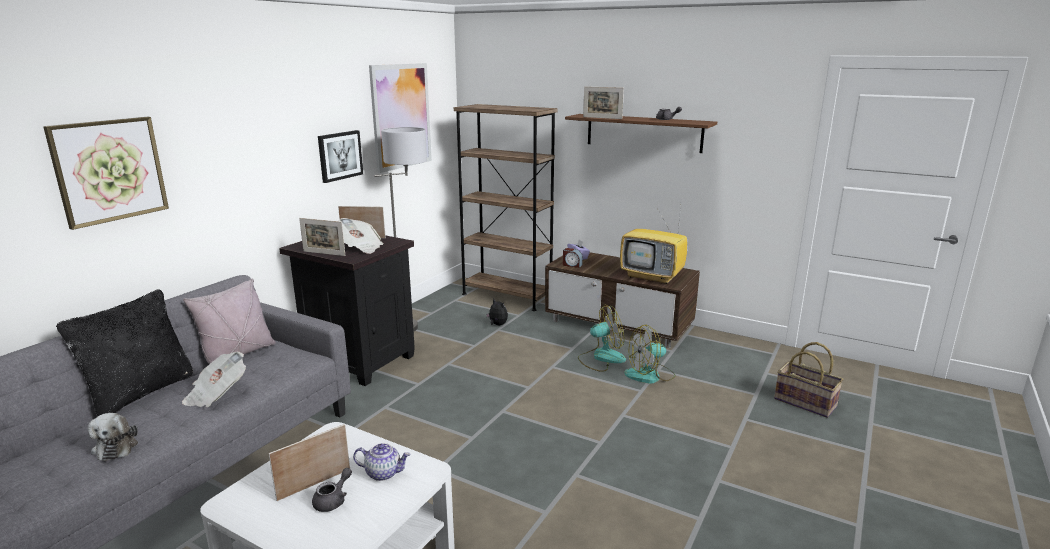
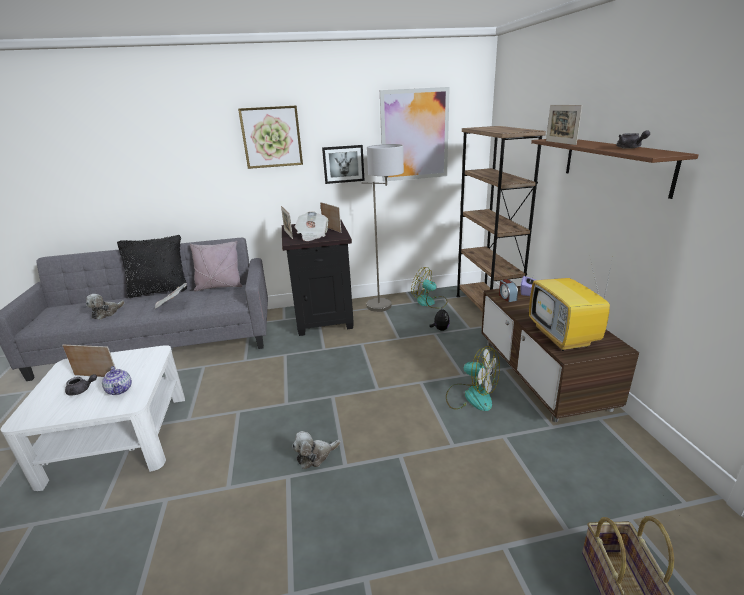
camera: 50 degrees right, 5 degrees up
picture [43,117,169,230] -> picture moved to [238,106,303,169]
fan [624,325,676,383] -> fan moved to [411,267,448,308]
none -> plush toy [292,431,341,469]

